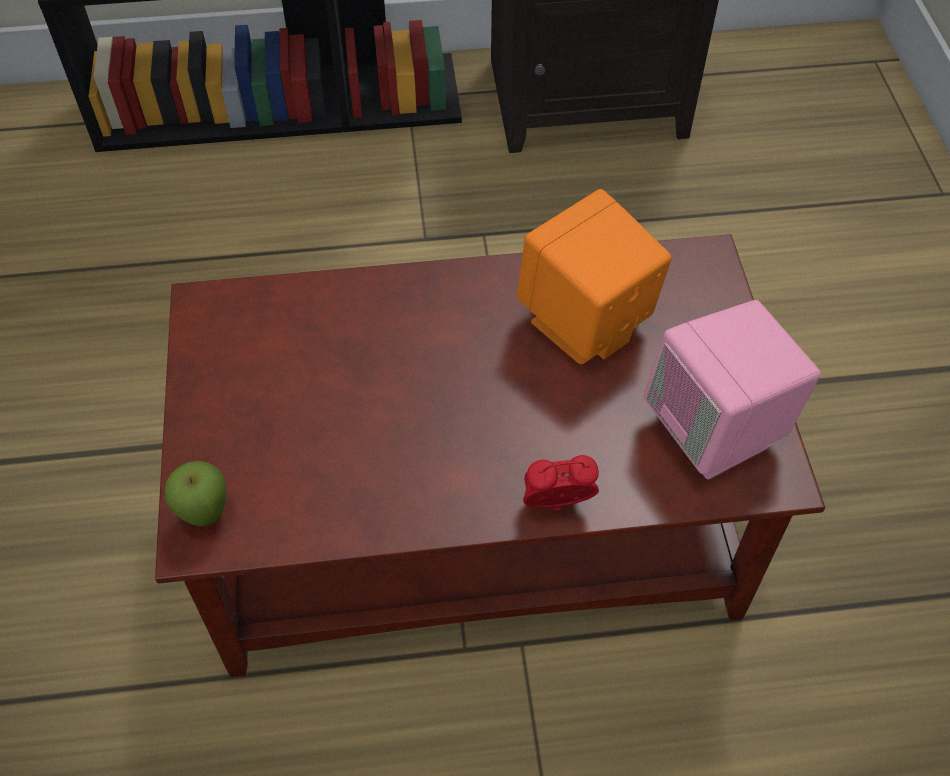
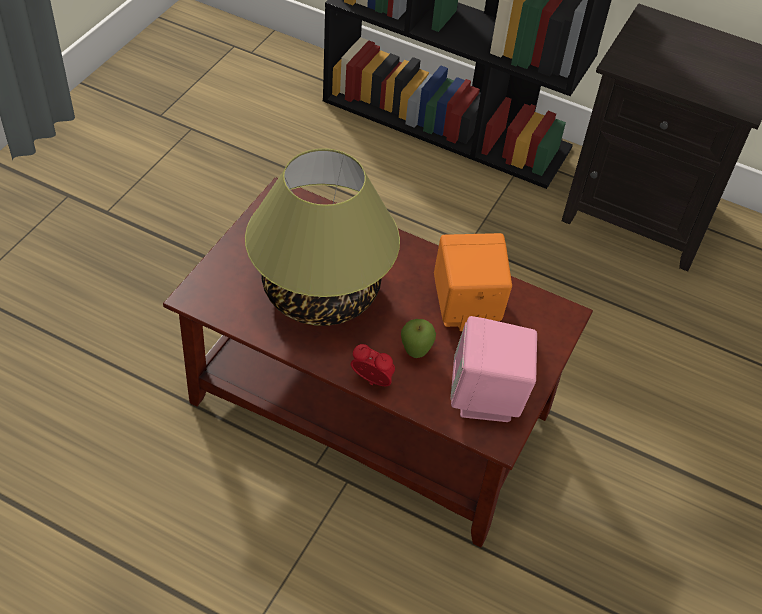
camera: 30 degrees right, 5 degrees down
apple [164,461,226,526] -> apple moved to [401,319,436,358]
none -> table lamp [245,148,400,326]

